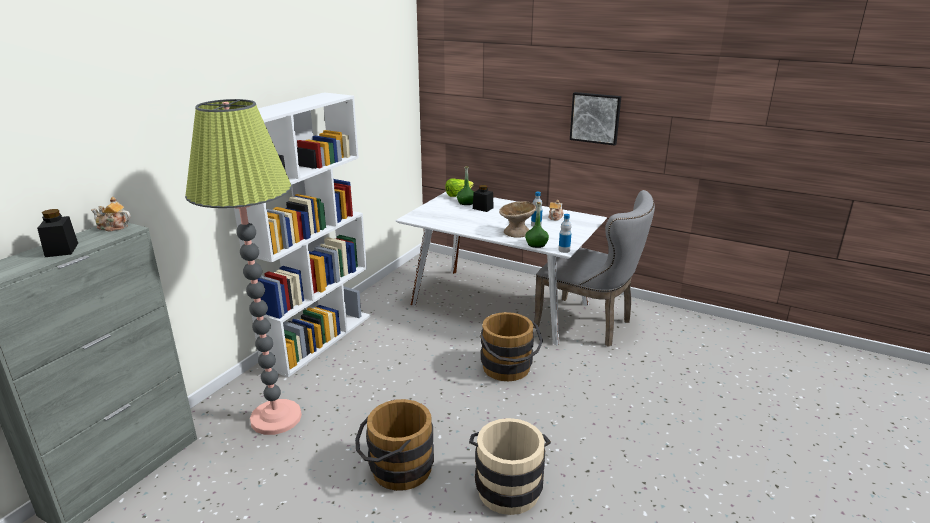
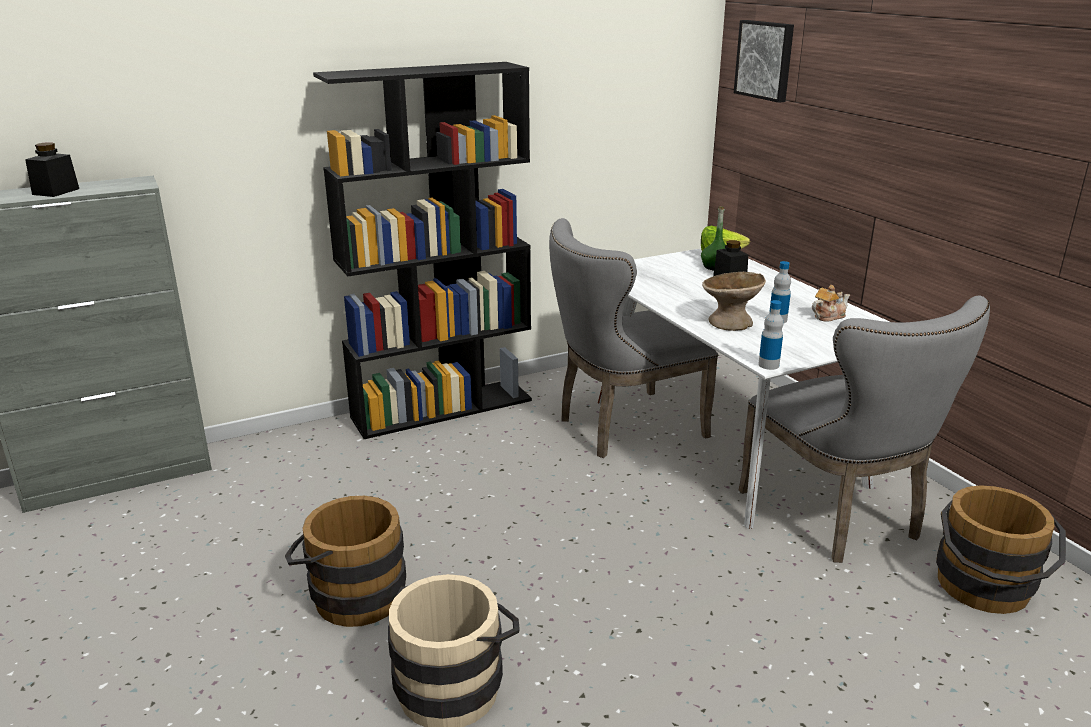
camera: 35 degrees right, 0 degrees up
teapot [91,197,130,232] -> none
floor lamp [185,99,302,435] -> none
white bookcase [234,92,370,377] -> black bookcase [313,62,532,439]
brown bucket [480,312,543,381] -> brown bucket moved to [936,485,1066,614]
green bottle [525,202,549,248] -> none
picture [570,92,621,146] -> picture moved to [734,20,794,103]
none -> grey chair [549,218,718,458]

